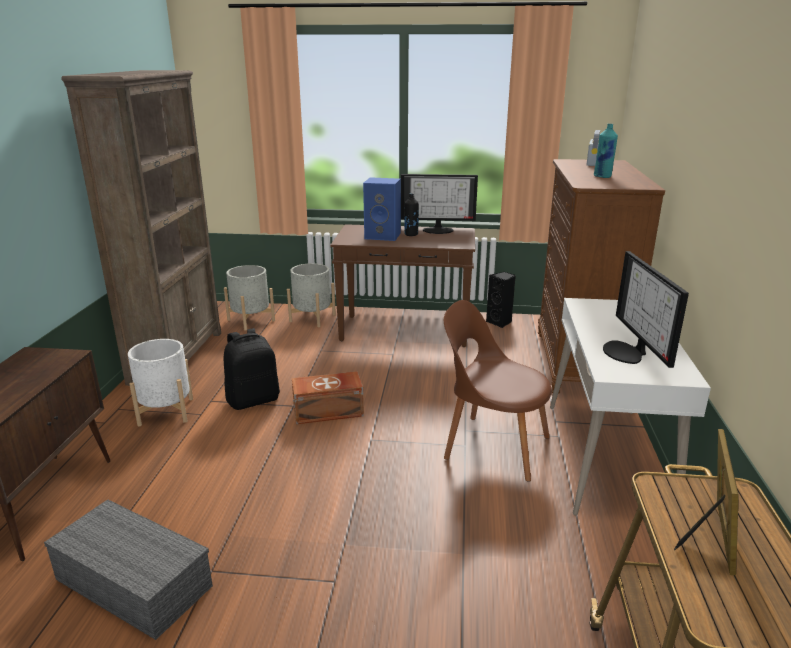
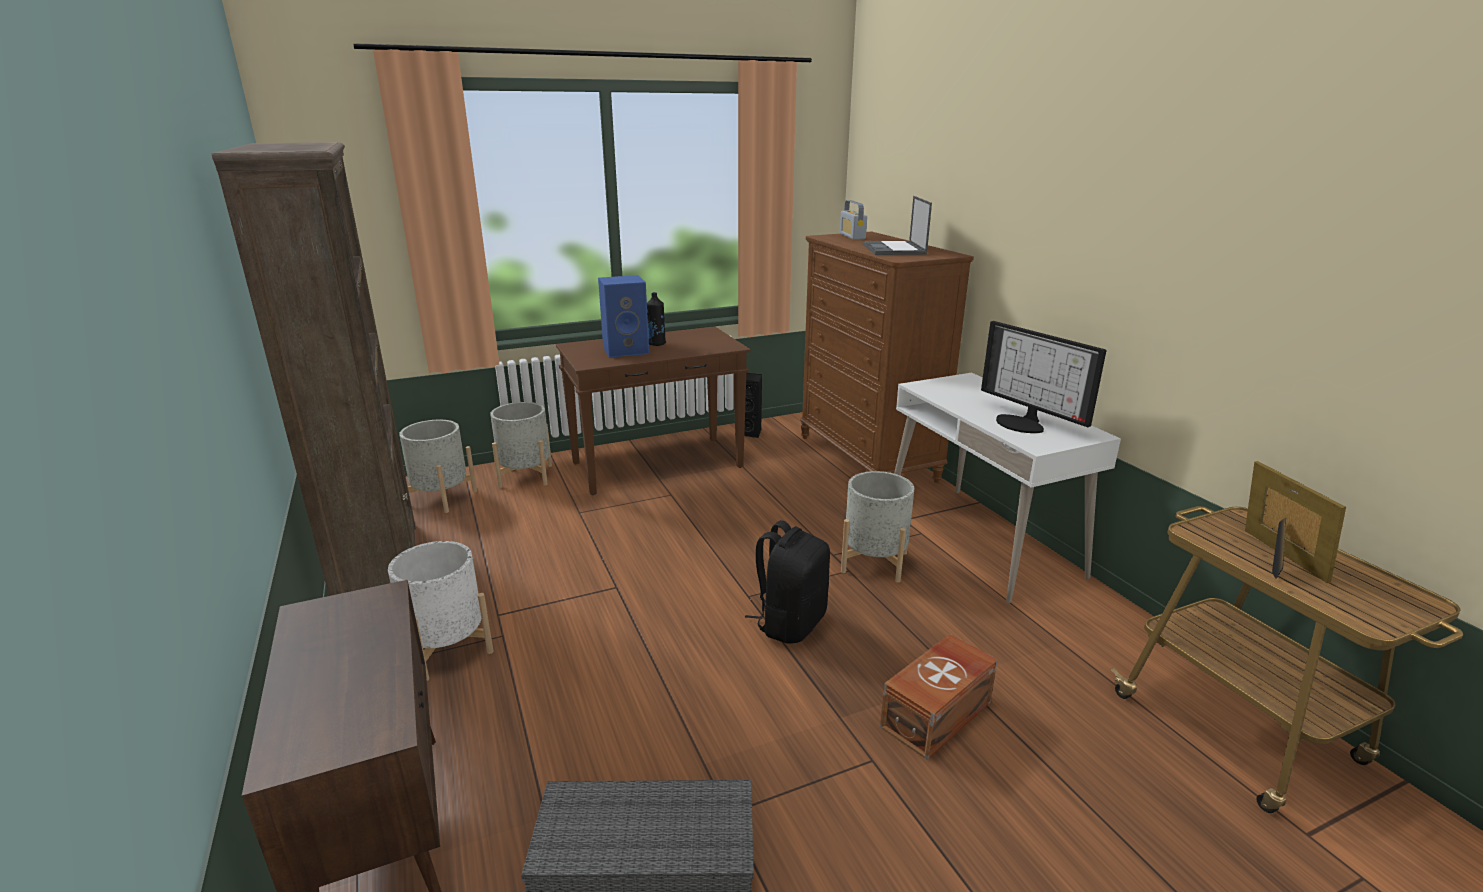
camera: 30 degrees left, 0 degrees up
black backpack [224,328,280,410] -> black backpack moved to [745,520,830,644]
brown storage box [292,371,364,424] -> brown storage box moved to [880,634,998,760]
monitor [401,174,478,234] -> none
brown chair [444,300,552,482] -> grey planter [841,471,914,583]
turquoise bottle [594,124,618,178] -> laptop [862,196,932,255]

